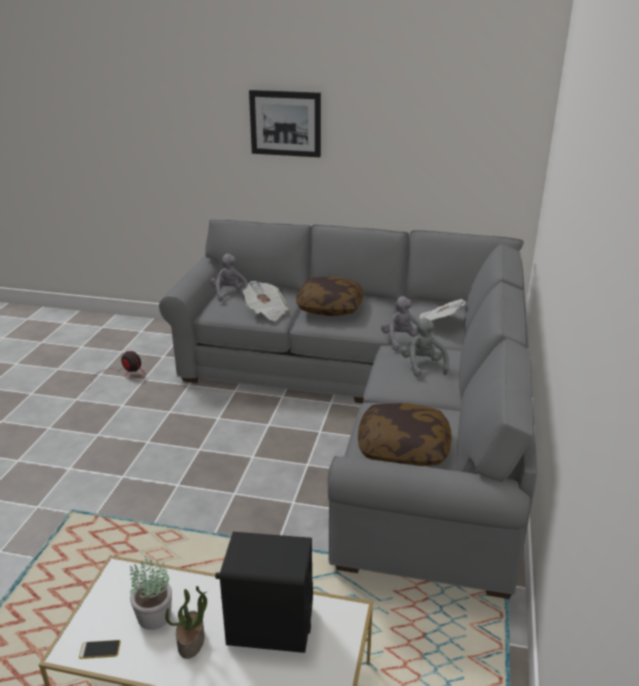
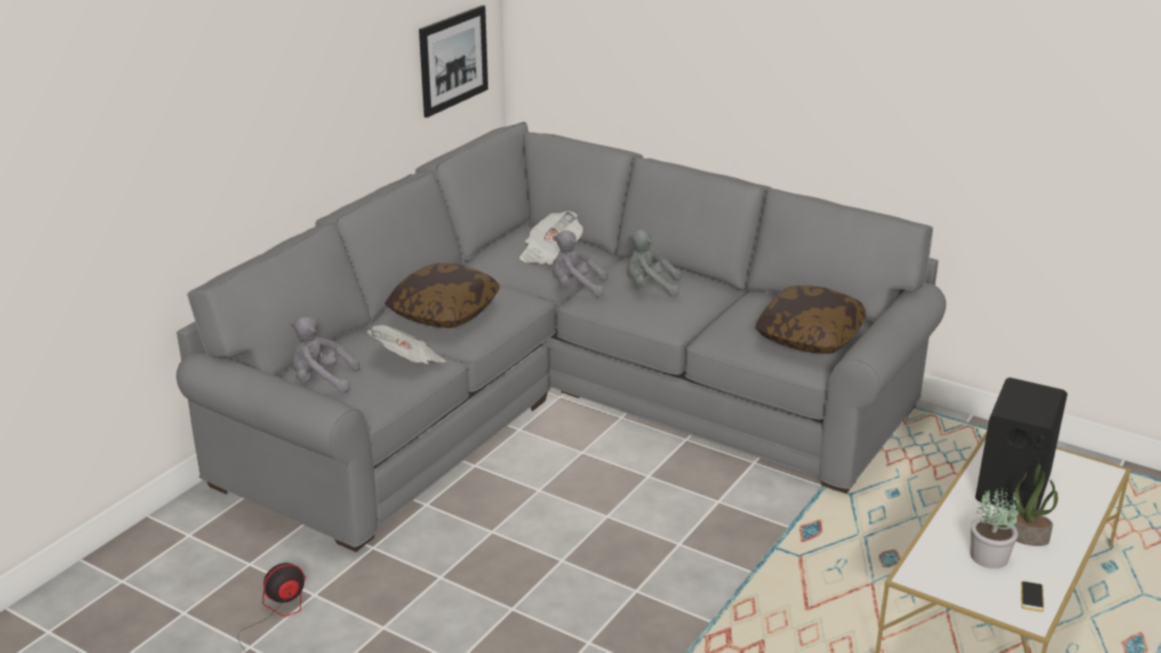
camera: 70 degrees left, 0 degrees up
picture [249,90,321,157] -> picture moved to [419,5,488,118]

